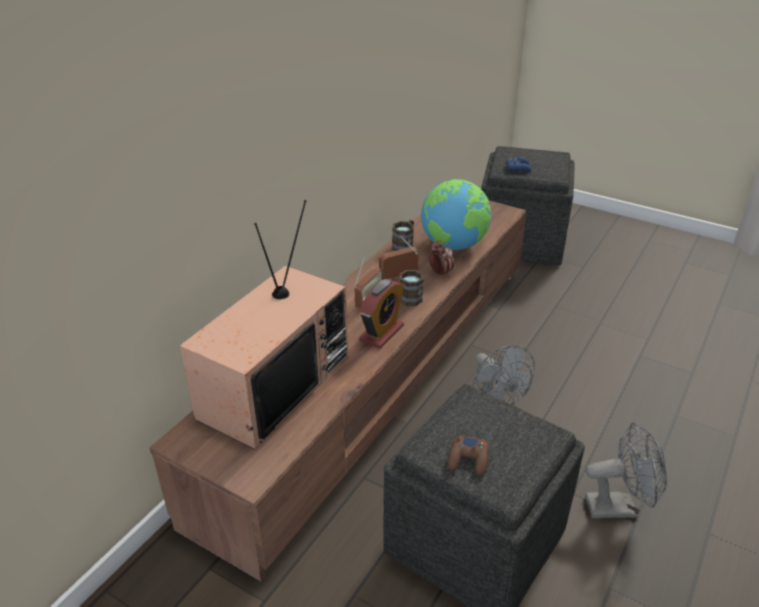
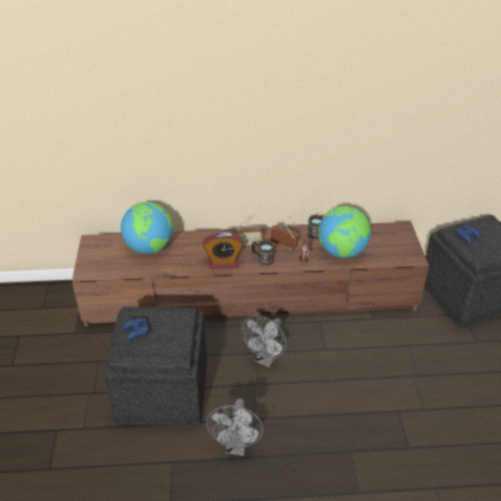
camera: 55 degrees right, 5 degrees up
television [180,200,348,450] -> globe [121,202,173,254]
brown game controller [448,435,489,476] -> blue game controller [123,317,149,340]
grey fan [585,422,667,518] -> grey fan turned 45 degrees clockwise [206,398,263,456]

